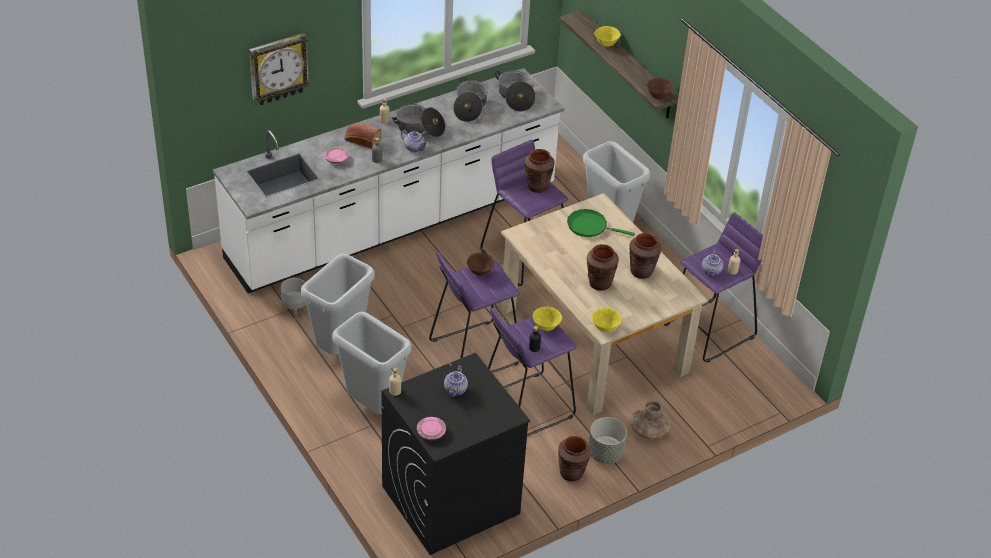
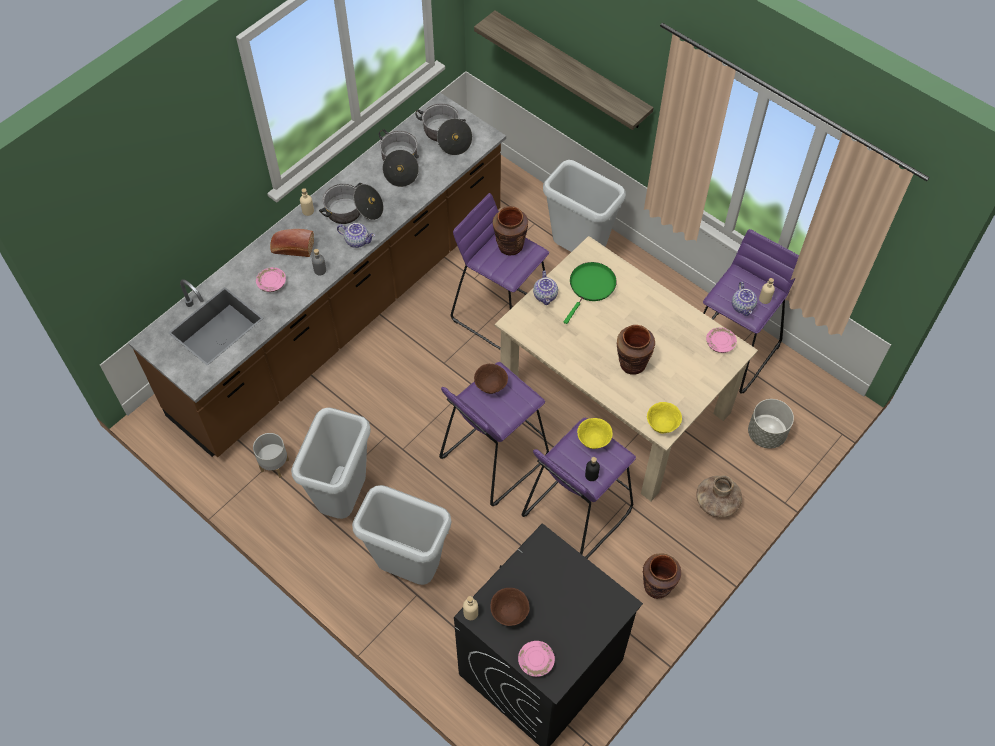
camera: 15 degrees left, 15 degrees up
white counter [213,68,564,293] -> brown counter [128,93,506,457]
wall clock [249,33,310,105] -> none
teapot [444,366,468,397] -> teapot moved to [533,270,558,305]
green frying pan [567,209,635,237] -> green frying pan turned 120 degrees clockwise [564,262,617,324]
grey planter [588,417,627,464] -> grey planter moved to [748,399,794,449]
yellow bowl [595,26,621,47] -> none
brown vase [629,233,661,279] -> none
brown bowl [647,78,673,99] -> brown bowl moved to [490,588,530,626]
none -> pink plate [706,327,737,353]

